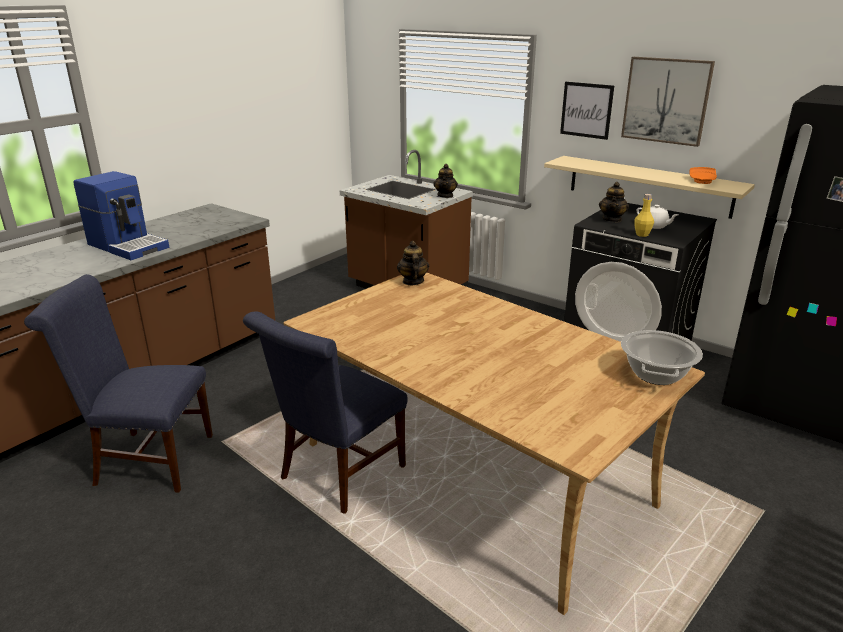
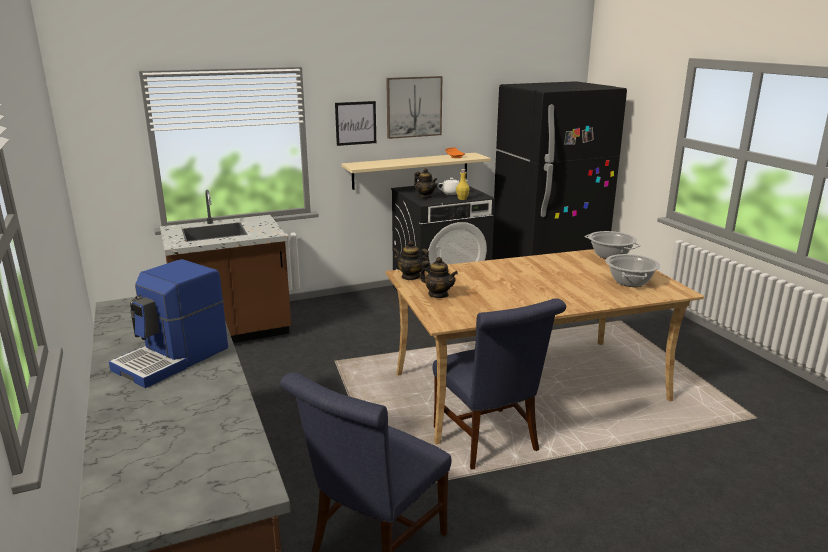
camera: 60 degrees left, 5 degrees down
coffee machine [74,171,169,260] -> coffee machine turned 150 degrees clockwise [109,259,228,388]
teapot [433,164,458,198] -> teapot moved to [420,257,458,298]
none -> cooking pot [606,254,660,287]

